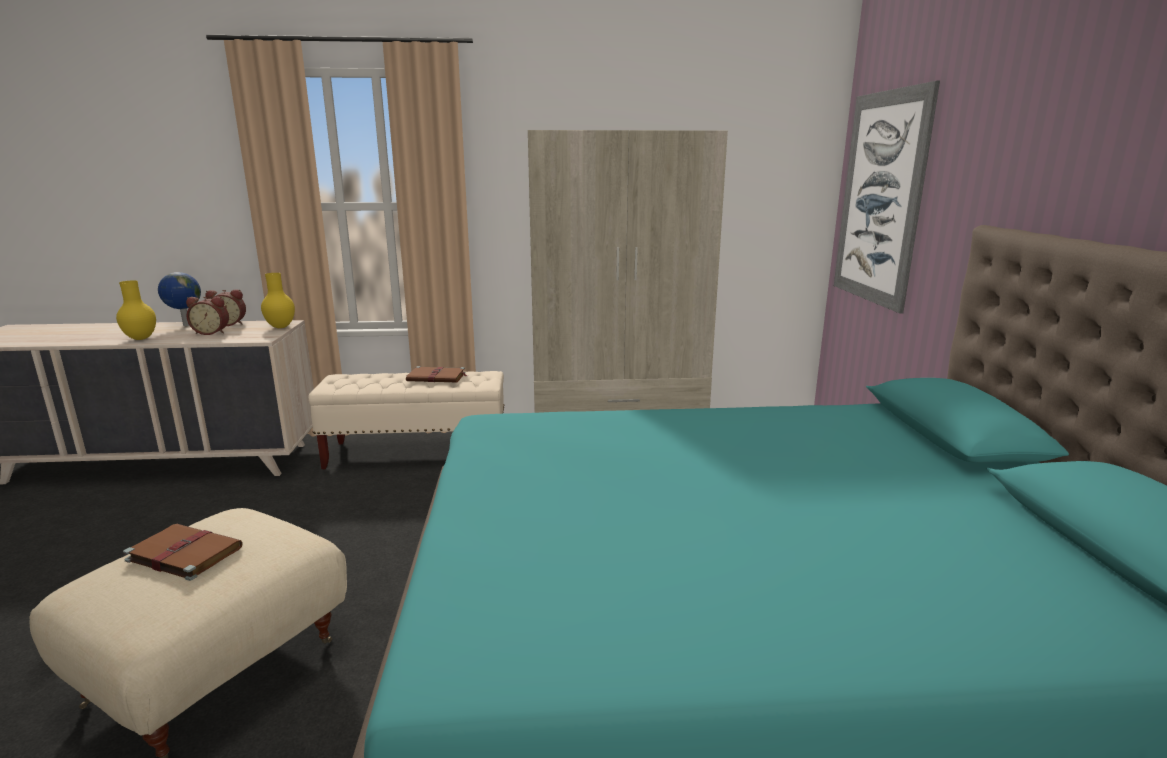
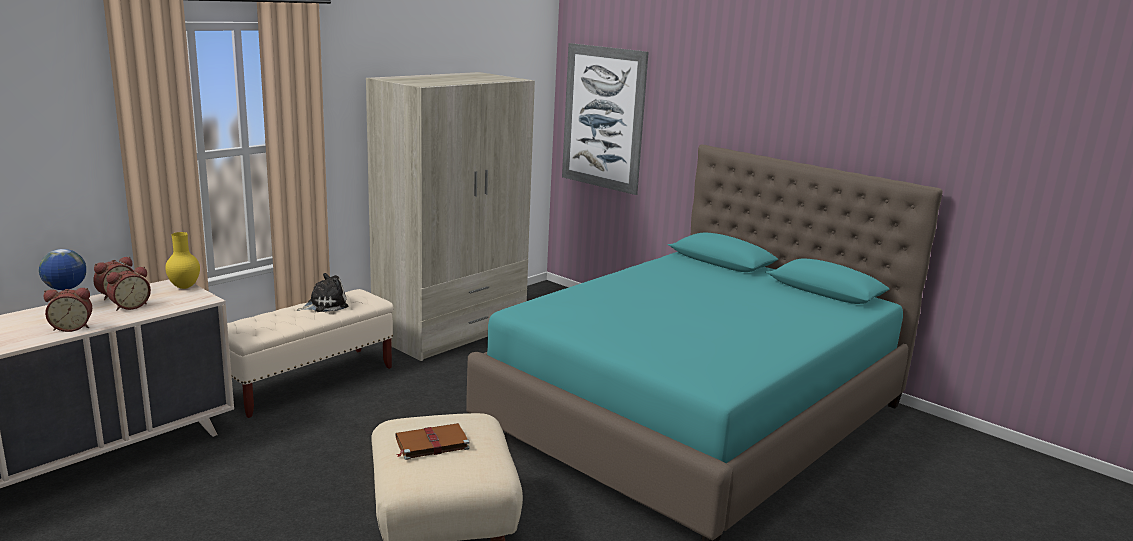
camera: 45 degrees left, 0 degrees up
yellow vase [116,280,156,340] -> alarm clock [44,288,92,332]
brown book [406,366,467,383] -> plush toy [297,273,348,312]

